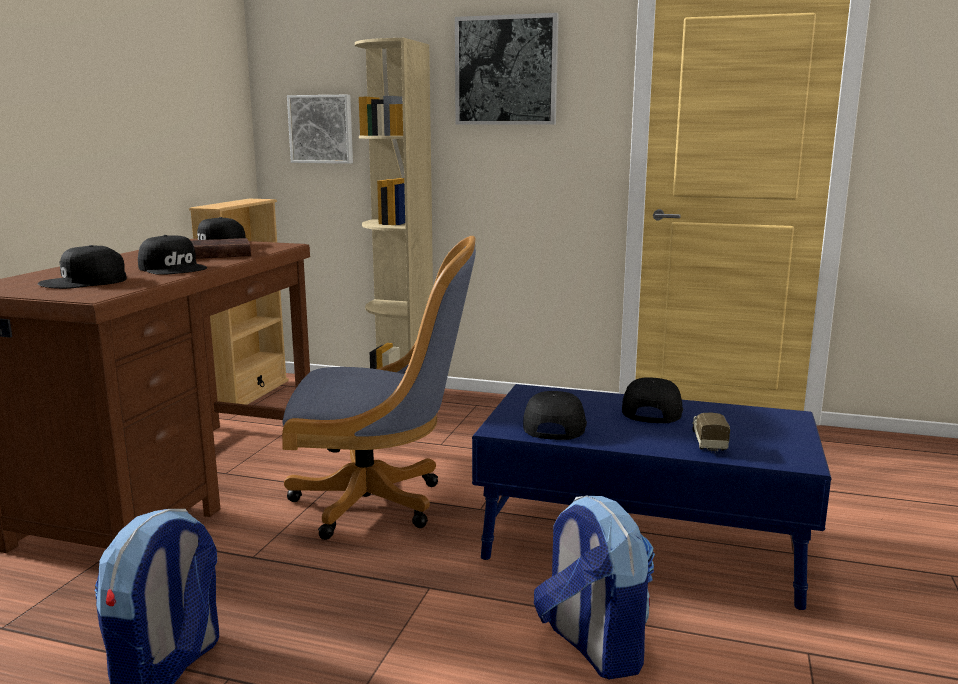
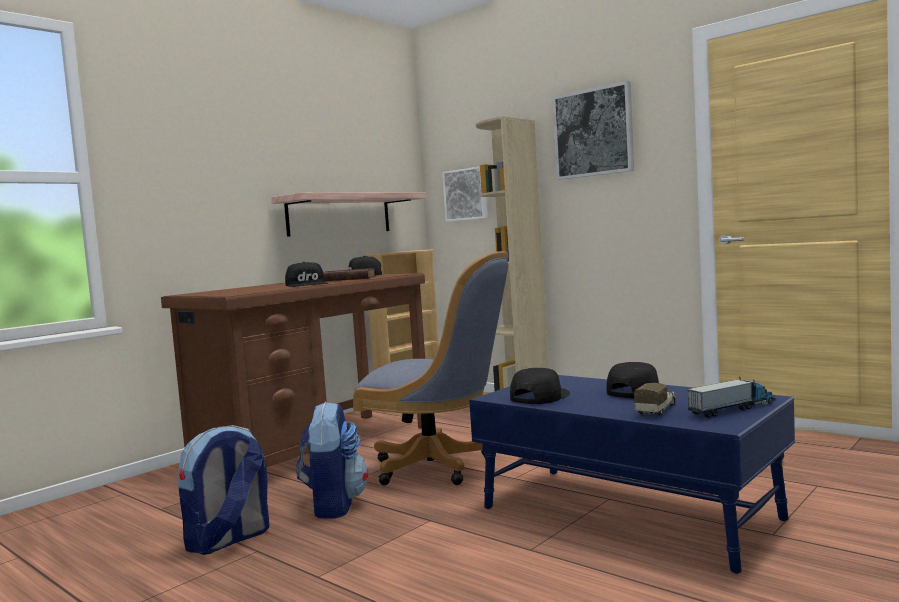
camera: 25 degrees right, 10 degrees down
black cap [38,245,127,289] -> none
backpack [534,495,655,680] -> backpack moved to [296,401,368,518]
none -> shelf [271,192,426,237]
none -> toy truck [687,377,776,418]

